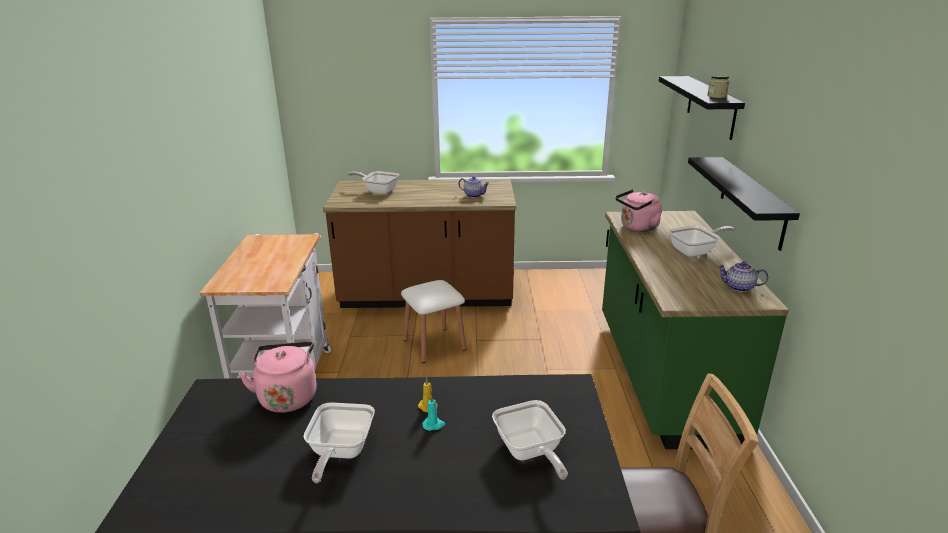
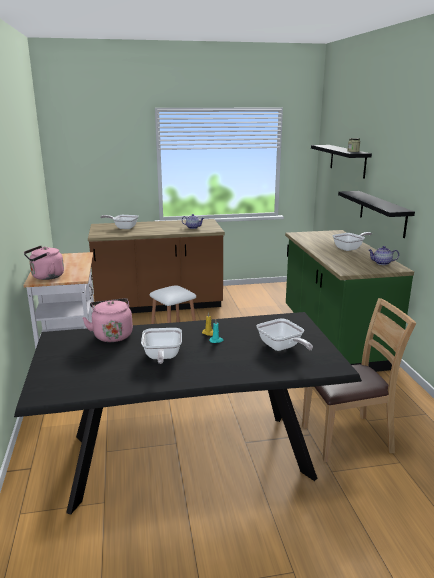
camera: 10 degrees left, 5 degrees down
pink kettle [615,189,662,232] -> pink kettle moved to [24,246,64,280]

